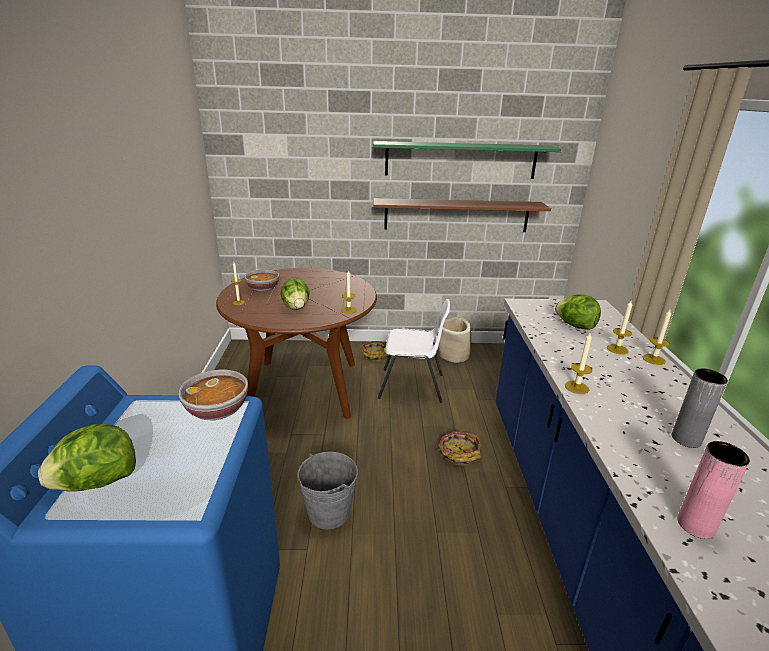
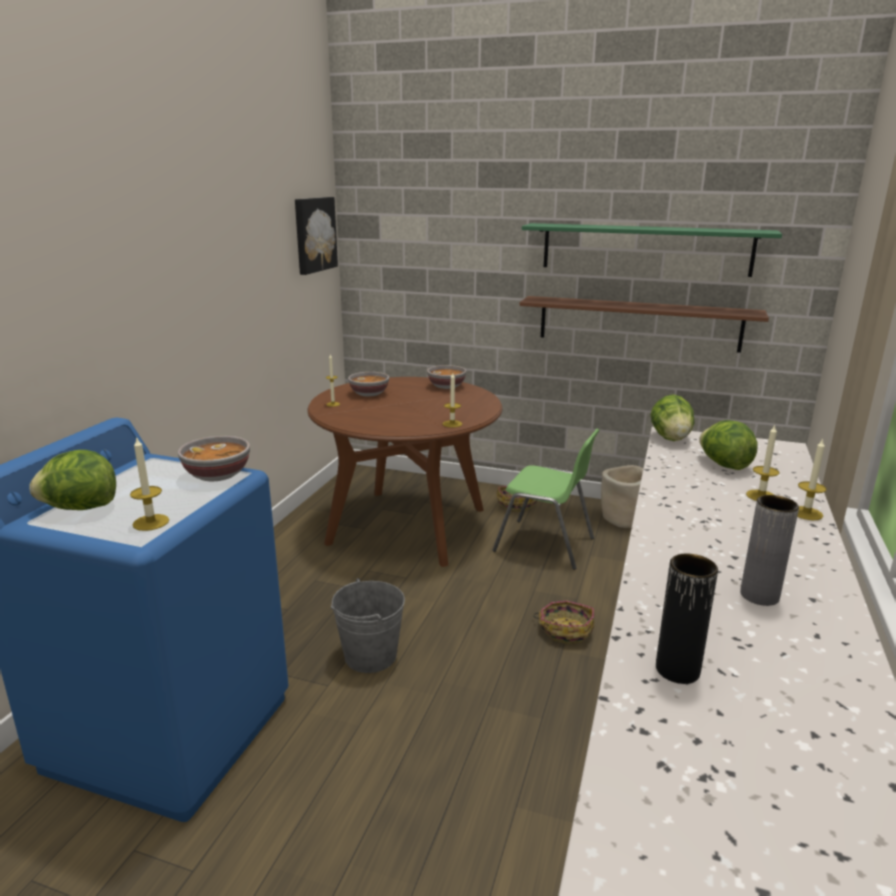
camera: 20 degrees right, 5 degrees down
lettuce [280,278,310,310] -> lettuce moved to [651,394,694,441]
white chair [378,299,450,403] -> green chair [492,429,600,570]
candle [565,332,592,394] -> candle moved to [130,438,169,531]
pink vase [677,441,750,539] -> black vase [656,554,718,684]
none -> picture [295,197,338,275]
none -> bowl [427,365,466,389]

